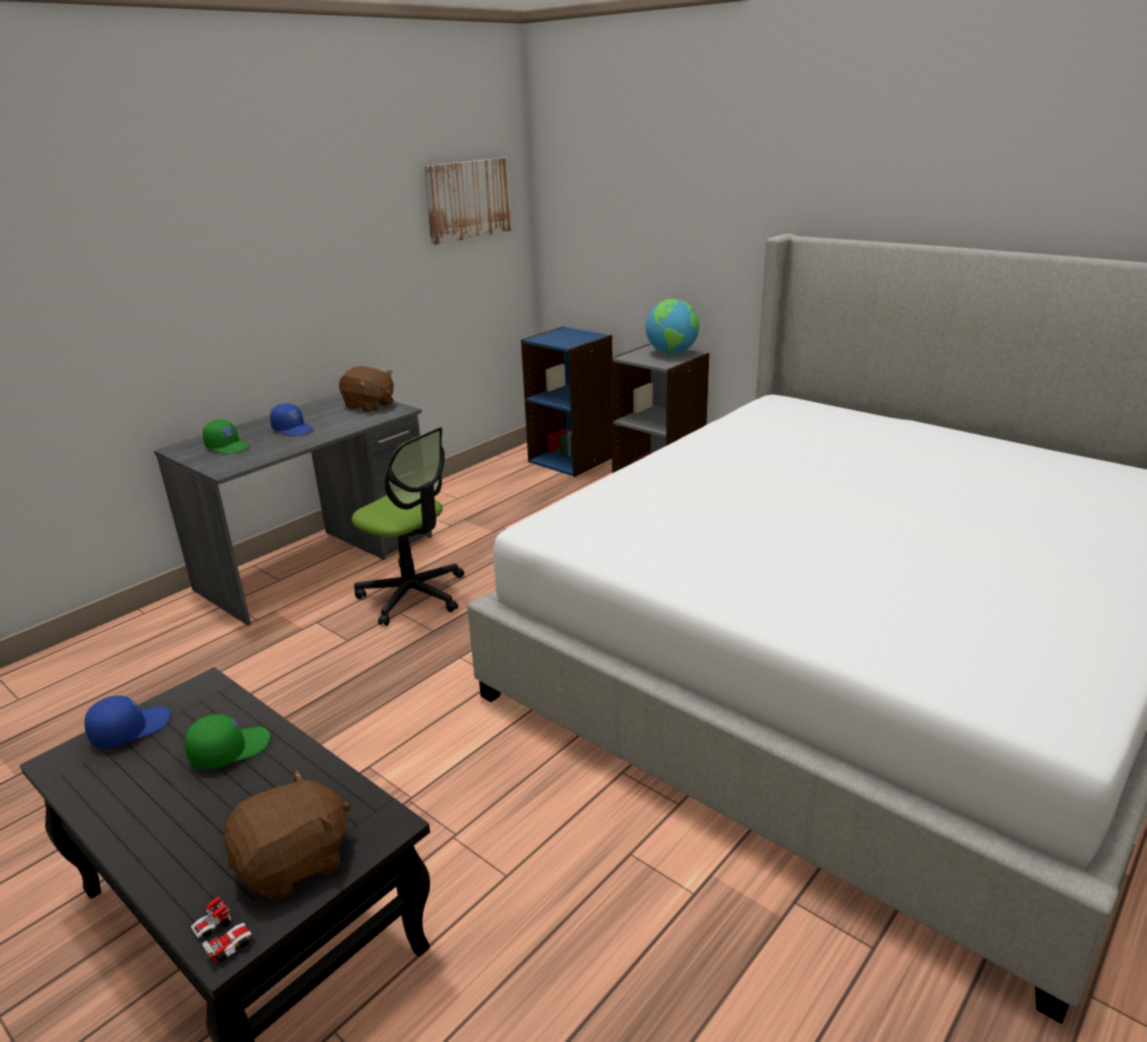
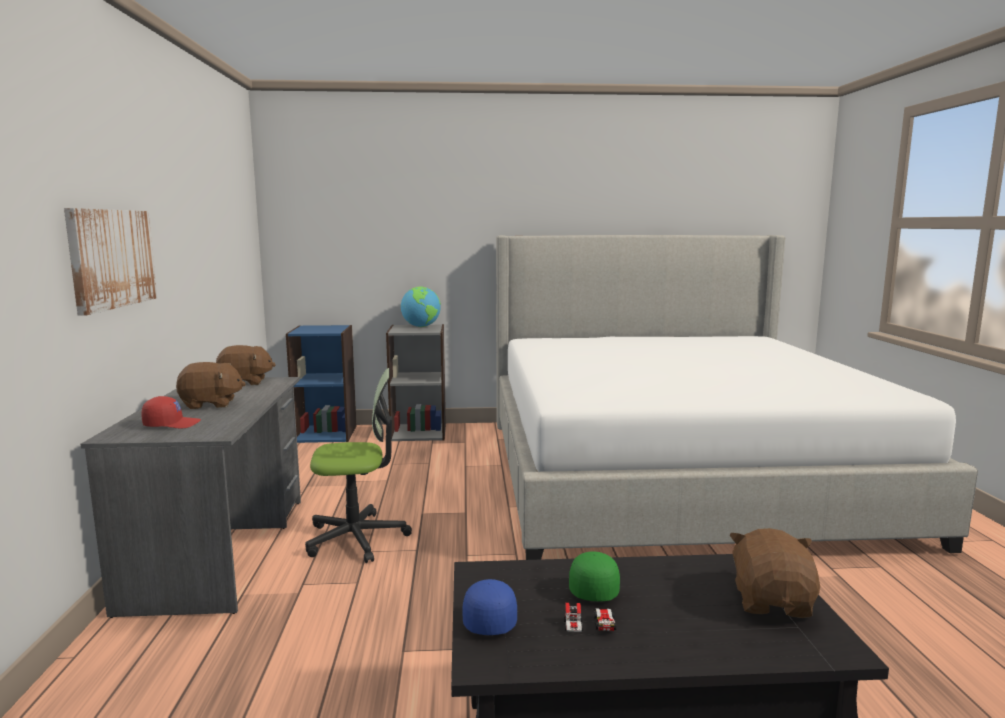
camera: 45 degrees left, 15 degrees down
toy car [191,896,254,962] -> toy car moved to [564,603,616,632]
green cap [203,420,249,455] -> red cap [141,396,201,428]
blue cap [270,403,313,437] -> brown plush toy [176,362,246,409]
picture [424,158,512,245] -> picture moved to [64,208,157,315]

